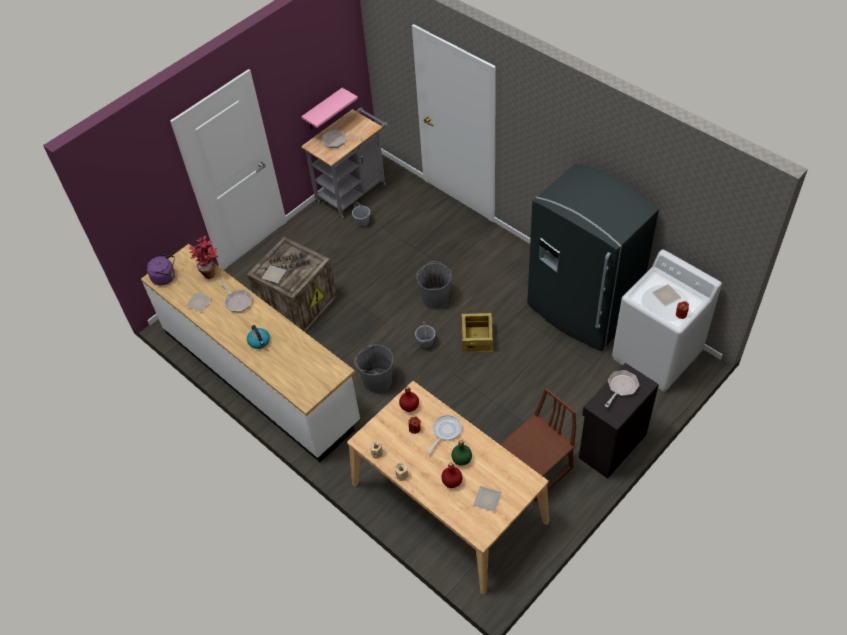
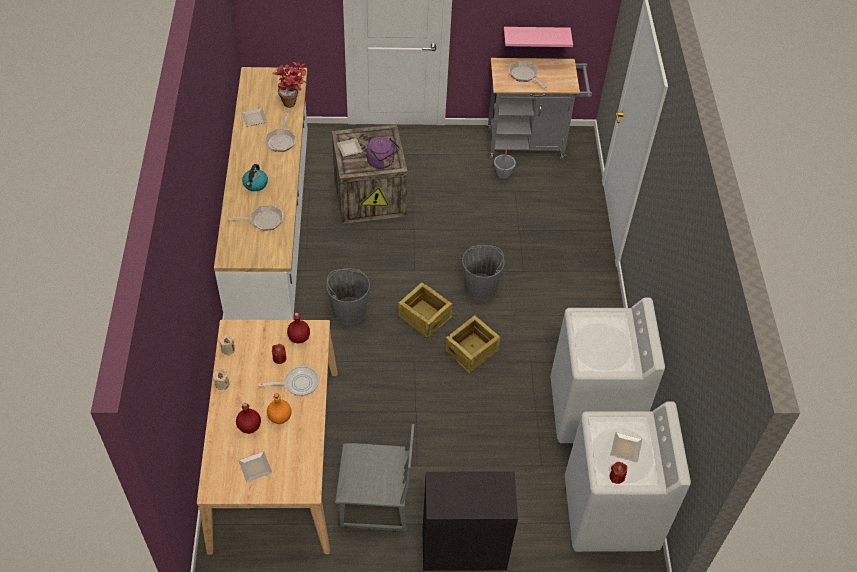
camera: 40 degrees right, 0 degrees up
purple kettle [147,254,175,285] -> purple kettle moved to [366,137,400,169]
grey bucket [415,321,435,349] -> crate [398,282,453,338]
green bottle [452,440,472,466] -> orange bottle [267,393,292,424]
brown chair [500,388,576,502] -> grey chair [335,424,414,531]
grey fridge [527,163,659,351] -> white washing machine [550,298,665,443]
frying pan [604,370,639,408] -> frying pan moved to [228,205,283,231]

